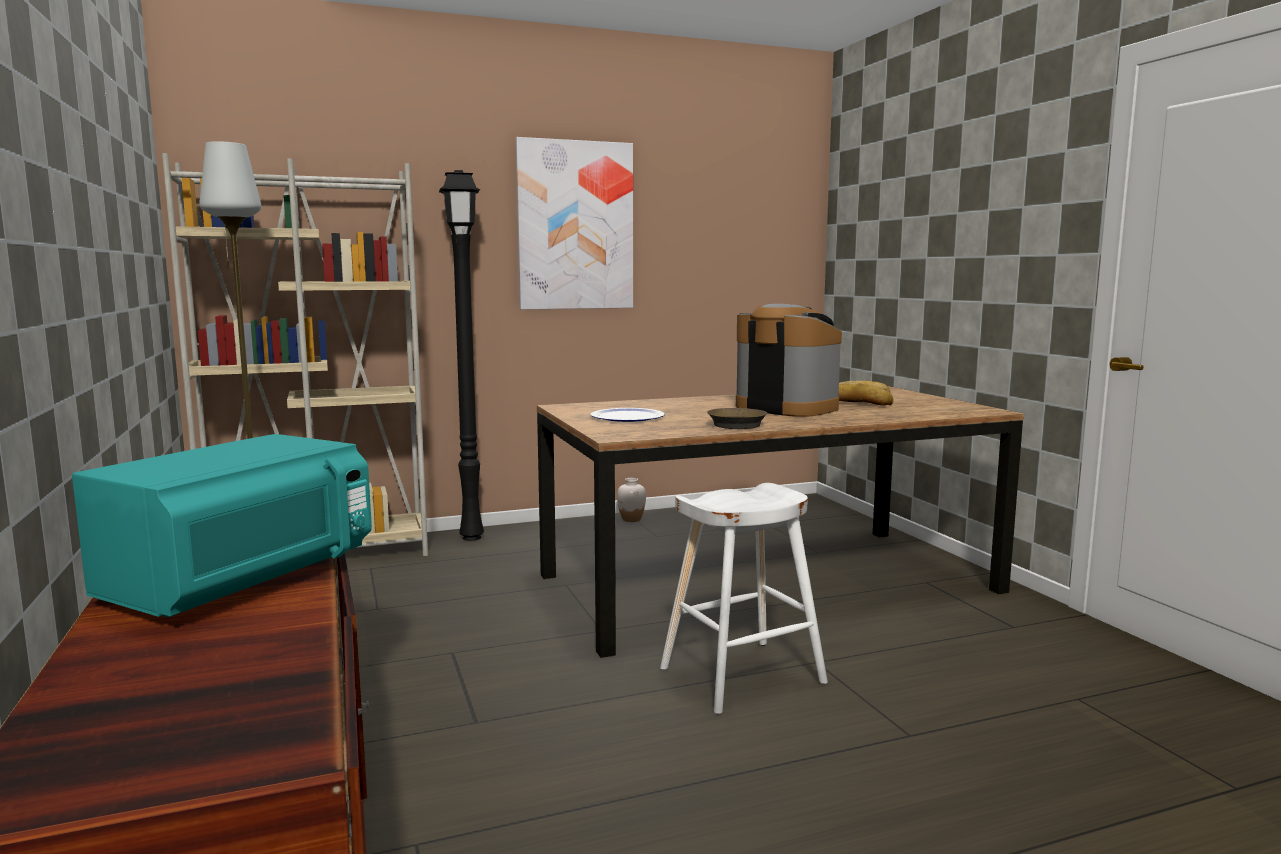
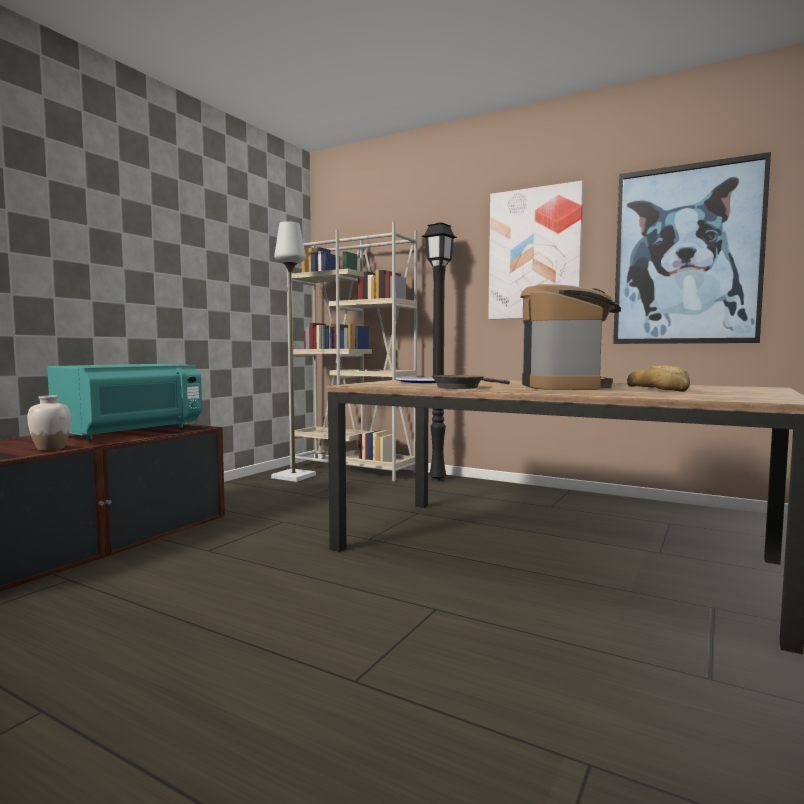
camera: 50 degrees right, 5 degrees down
turquoise microwave [72,434,372,617] -> turquoise microwave turned 45 degrees counterclockwise [47,364,202,440]
white vase [617,478,646,522] -> white vase moved to [27,396,71,451]
white stool [660,483,828,714] -> none
none -> picture [613,152,771,344]

